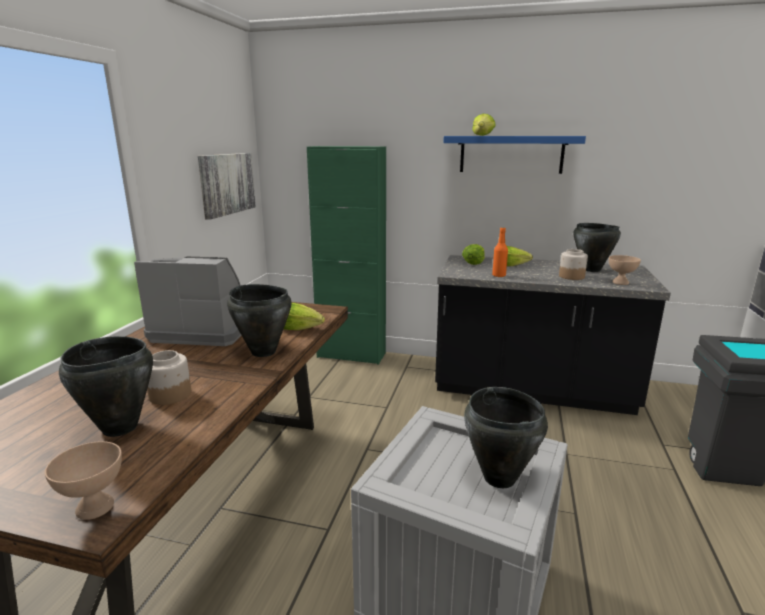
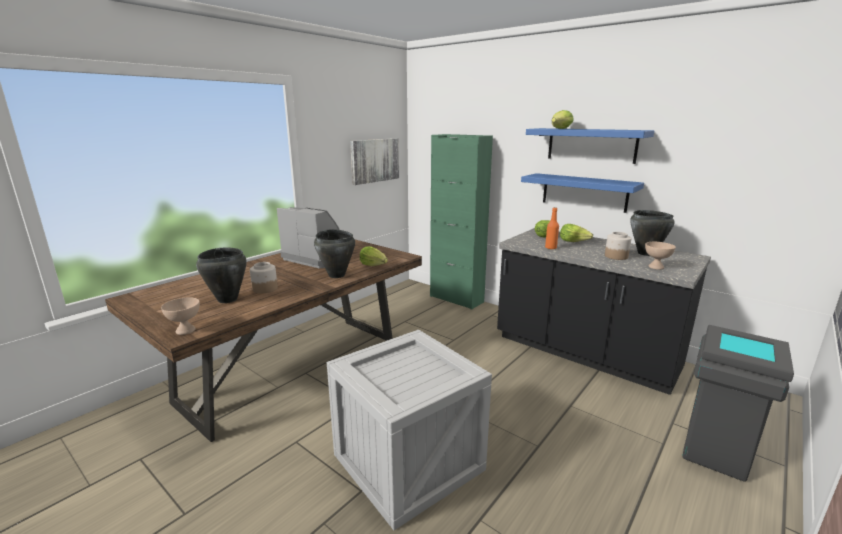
camera: 25 degrees right, 0 degrees up
black cooking pot [464,387,548,488] -> none
none -> blue shelf [521,173,644,213]

